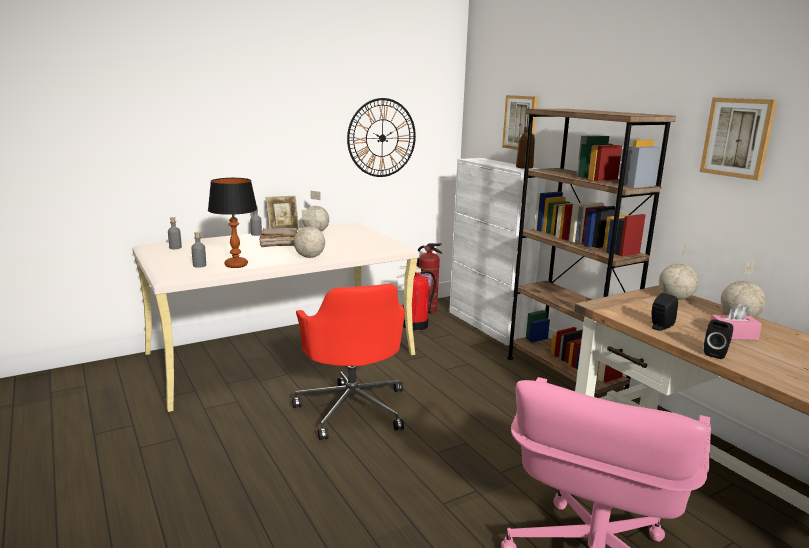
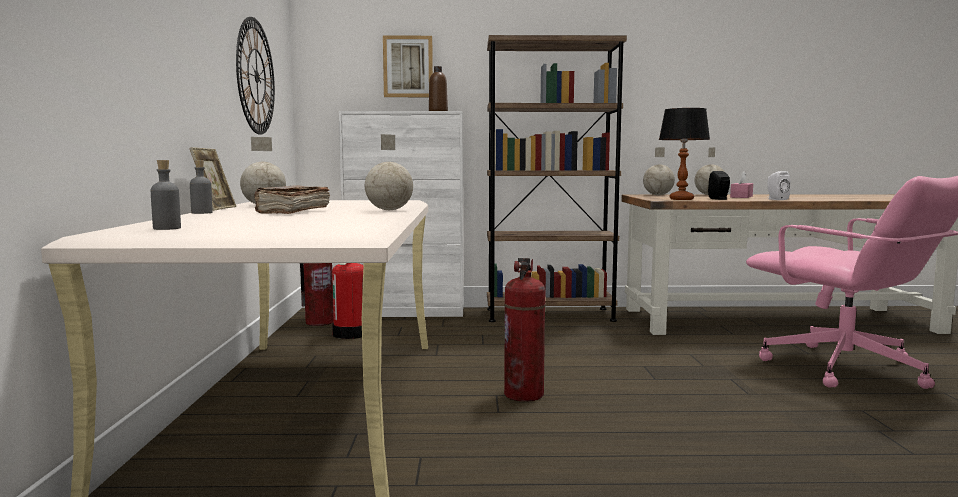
camera: 60 degrees left, 10 degrees down
grey bottle [191,232,206,268] -> none
table lamp [208,178,257,268] -> table lamp moved to [659,108,710,200]
red office chair [292,284,405,440] -> fire extinguisher [504,258,546,402]
picture [700,98,777,181] -> none
black speaker [704,319,733,359] -> white speaker [767,171,790,200]

